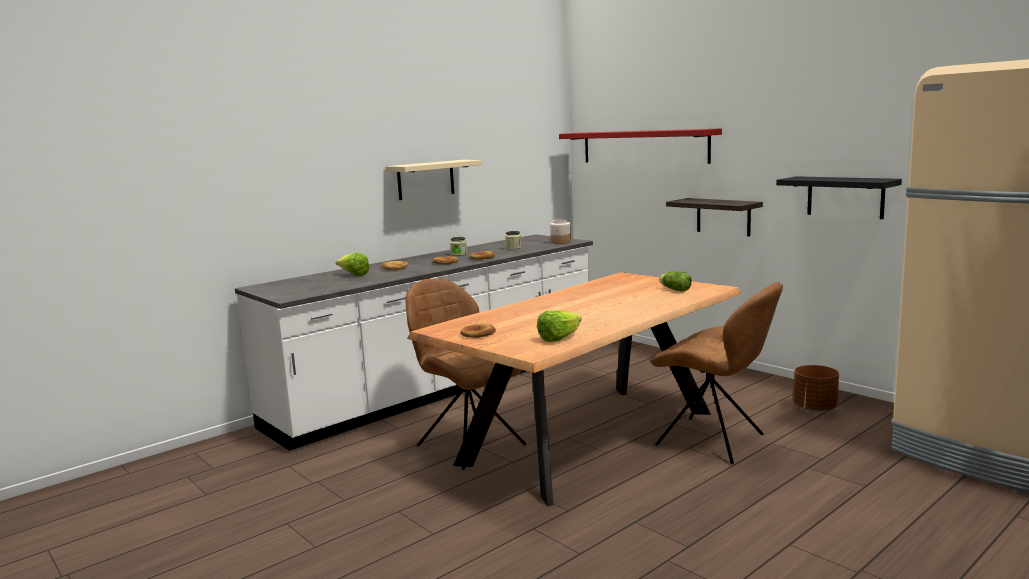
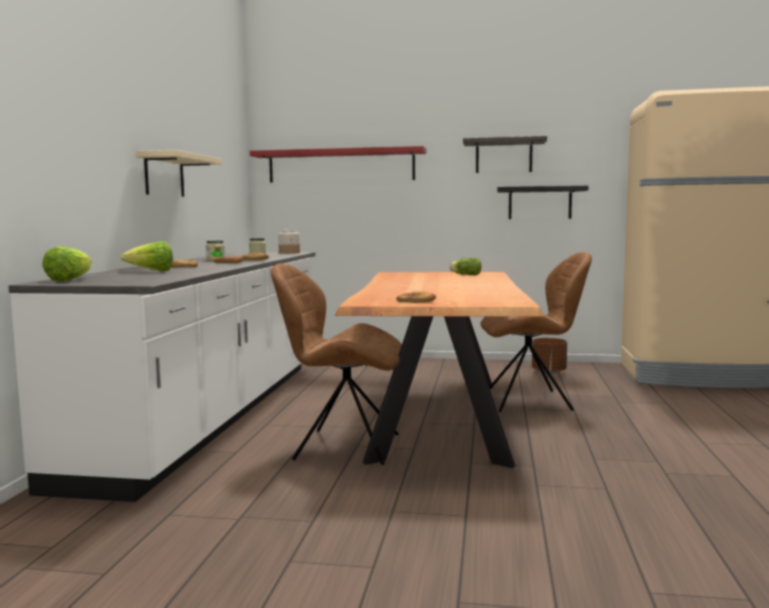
camera: 40 degrees left, 5 degrees down
lettuce [537,311,582,342] -> lettuce moved to [42,246,91,282]
shelf [666,198,763,236] -> shelf moved to [463,136,547,173]

